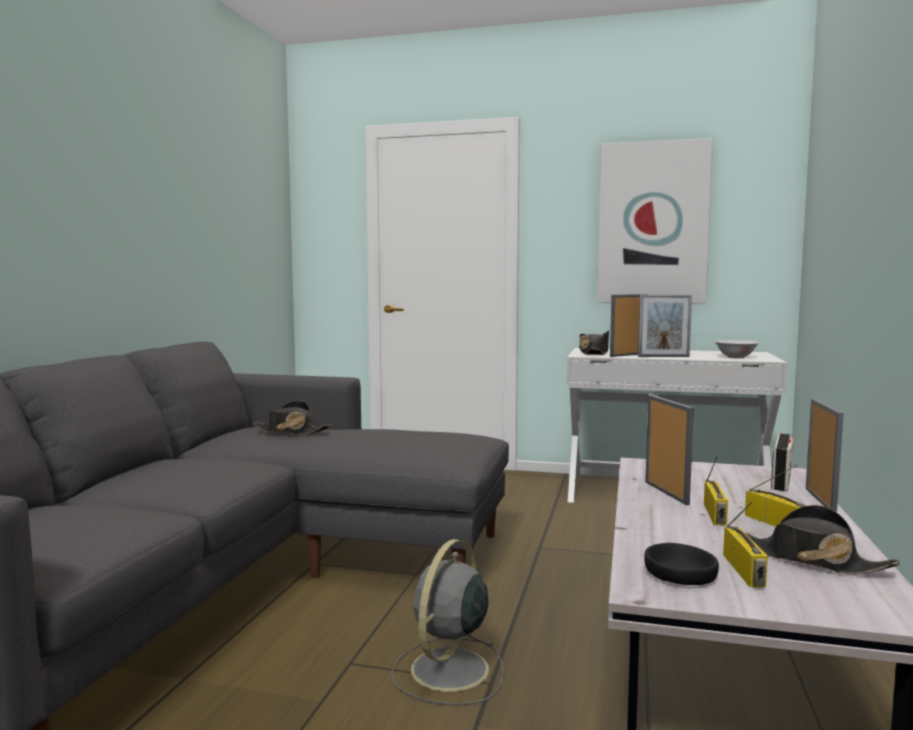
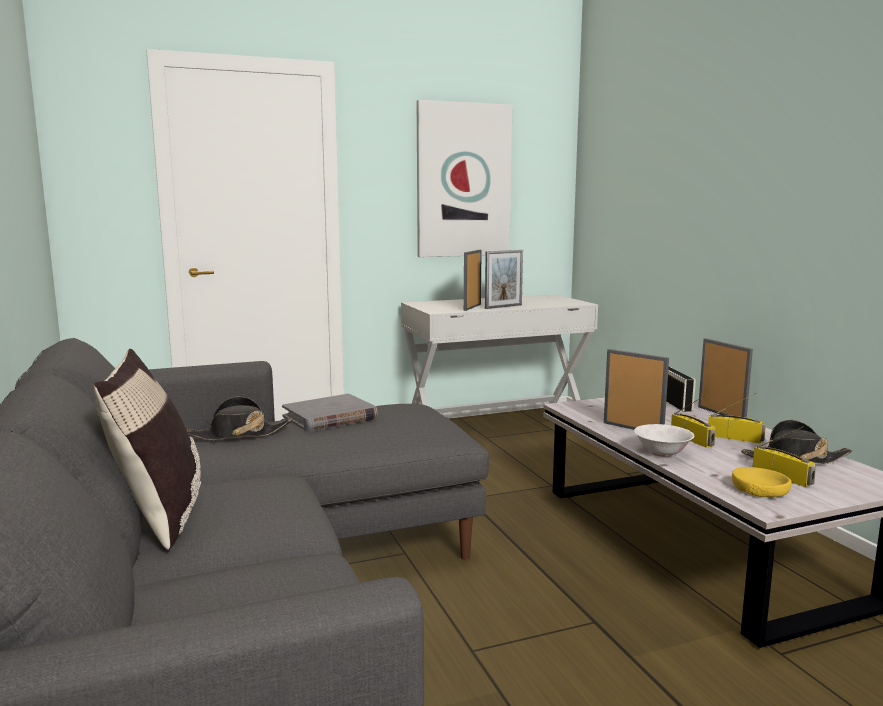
camera: 35 degrees left, 5 degrees up
grey fan [391,539,503,706] -> none
black hat [579,330,609,355] -> none
black bowl [644,543,719,585] -> yellow bowl [732,467,792,497]
white bowl [714,340,759,358] -> white bowl moved to [634,424,694,457]
none -> pillow [94,349,201,550]
none -> grey book [282,394,378,432]

